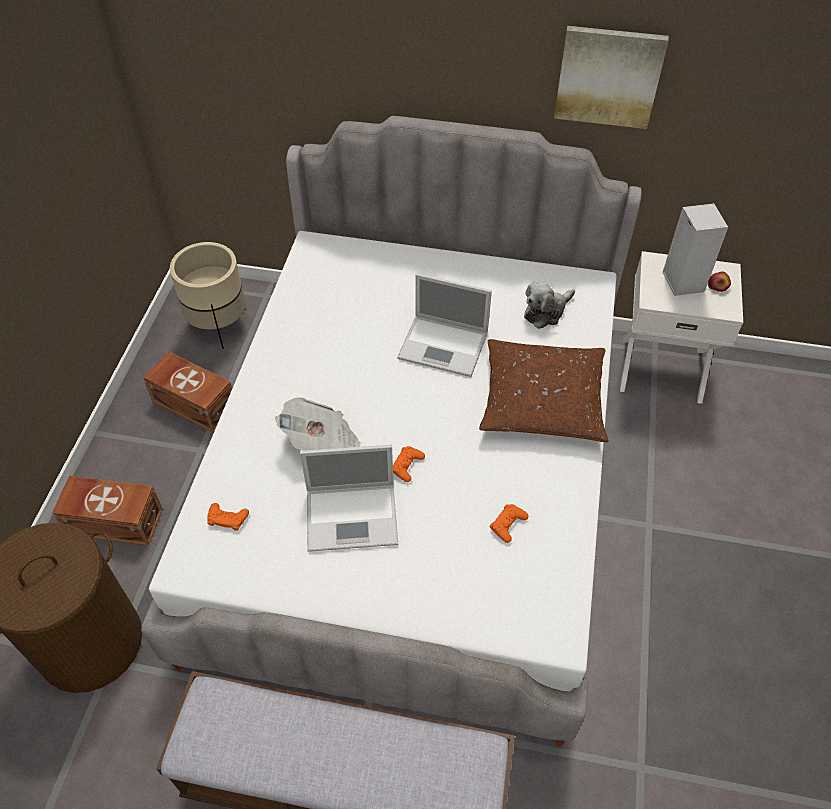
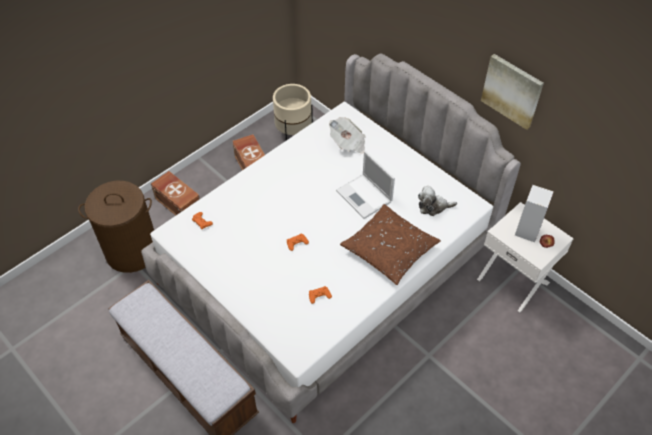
camera: 35 degrees right, 0 degrees up
newspaper [275,397,361,451] -> newspaper moved to [329,117,365,153]
laptop [300,445,398,552] -> none

